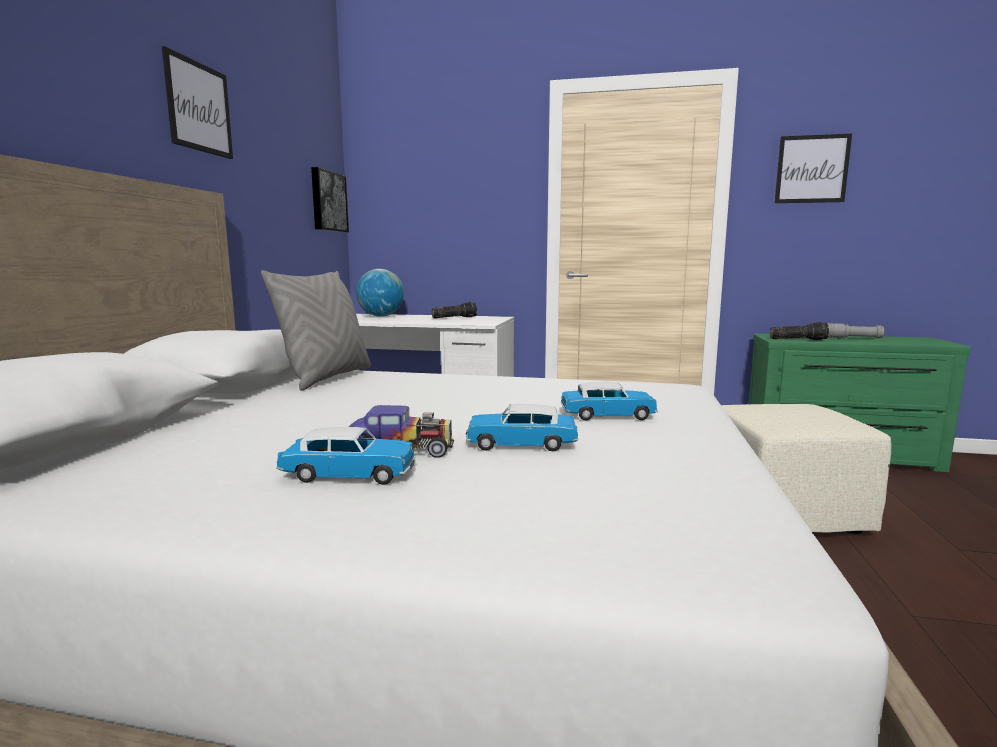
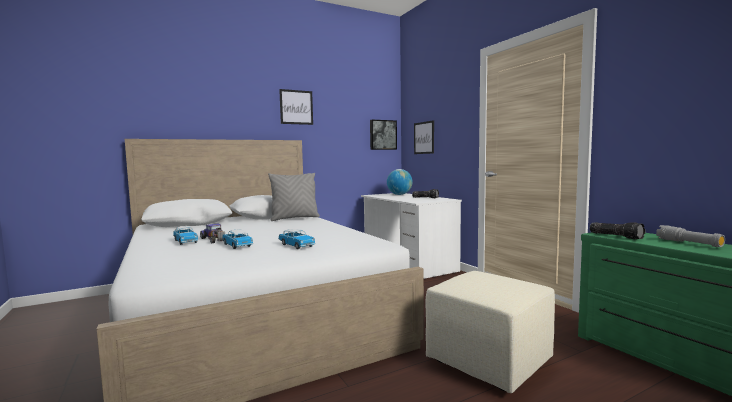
camera: 50 degrees right, 5 degrees down
picture [774,134,852,203] -> picture moved to [414,120,434,154]

